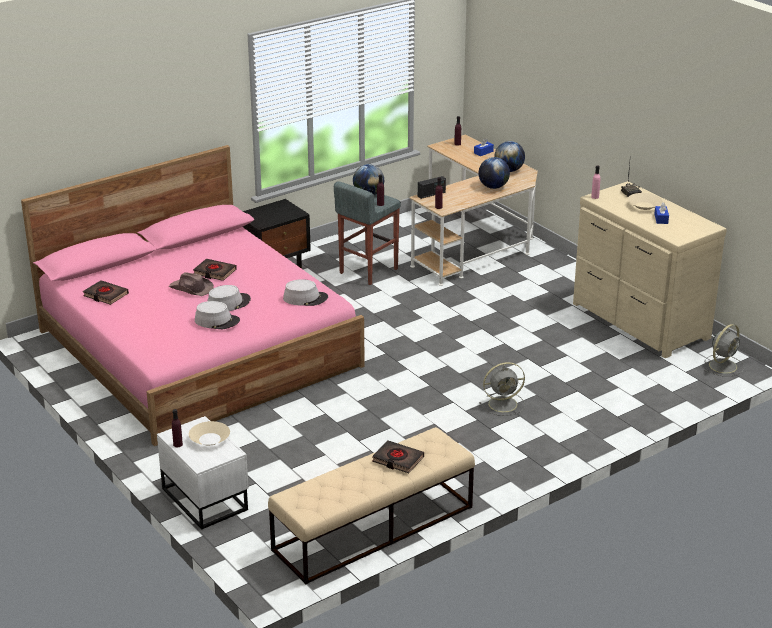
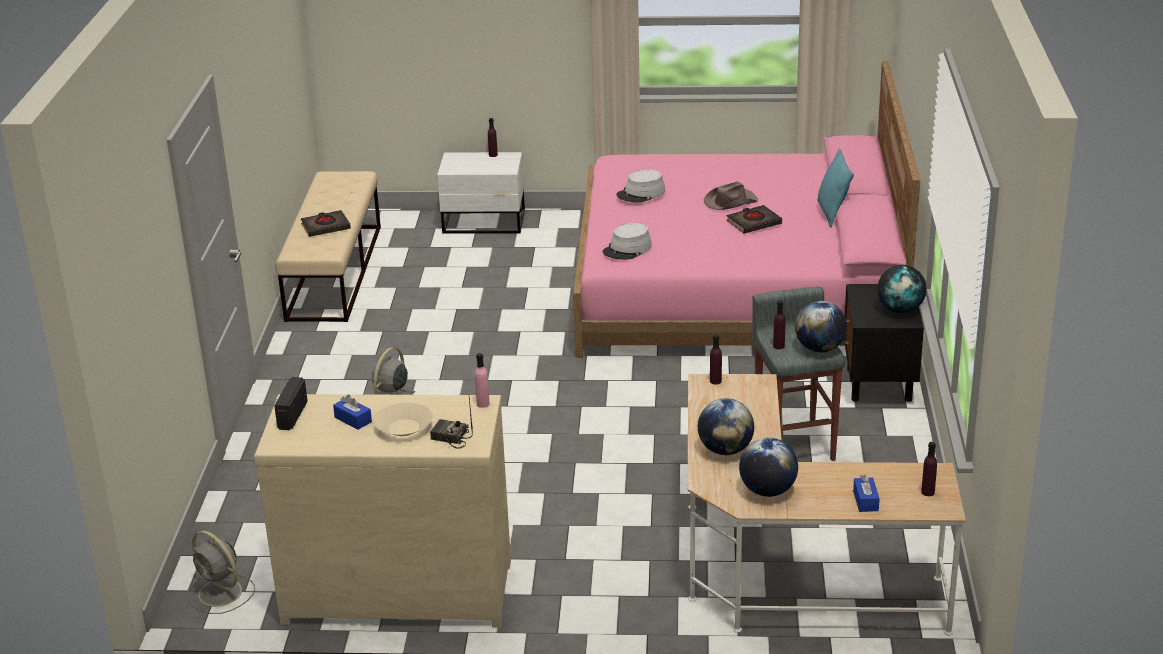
camera: 130 degrees right, 0 degrees up
black book [83,280,129,305] -> none
beige bowl [189,421,230,445] -> none
grey hat [208,285,251,311] -> none
radio [418,176,446,199] -> radio moved to [274,377,308,430]
grey fan [704,324,744,377] -> grey fan turned 45 degrees counterclockwise [188,530,255,614]
none -> turquoise pillow [817,148,854,227]
none -> globe [878,265,926,313]

